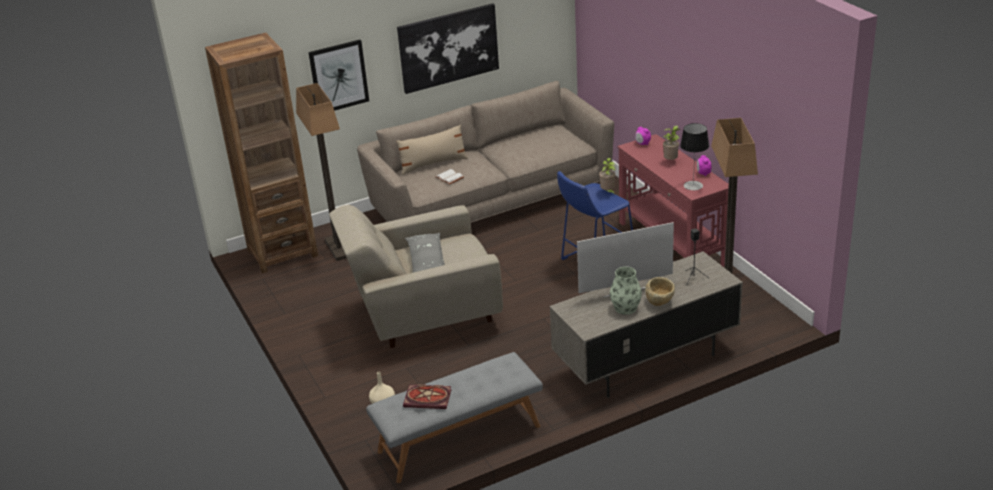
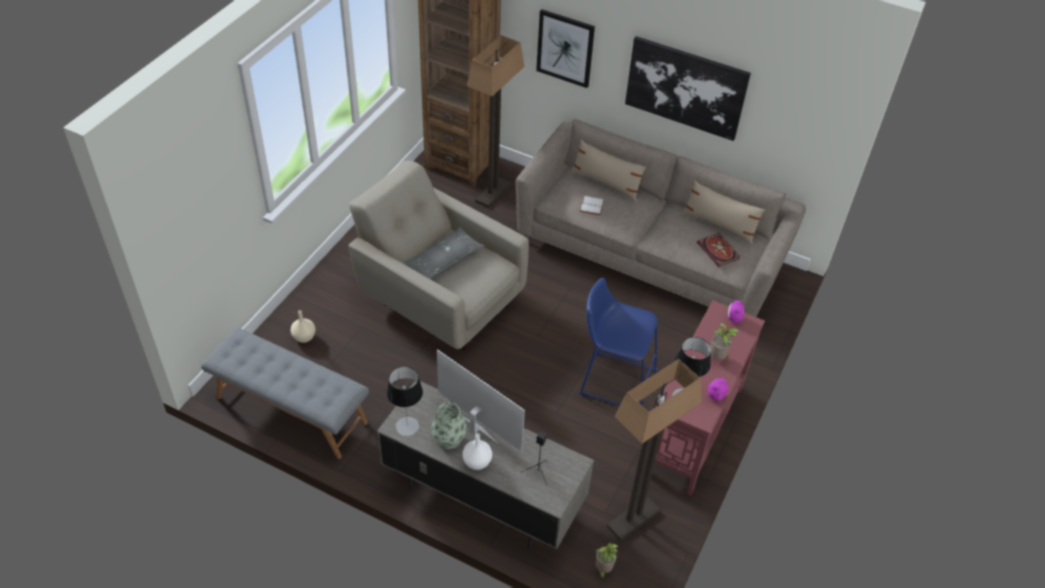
camera: 50 degrees right, 15 degrees up
book [403,384,452,409] -> book moved to [697,233,740,267]
potted plant [599,158,616,195] -> potted plant moved to [596,542,618,580]
beige bowl [645,277,675,306] -> white vase [462,433,492,470]
none -> table lamp [387,367,423,436]
none -> beige pillow [682,180,765,245]

